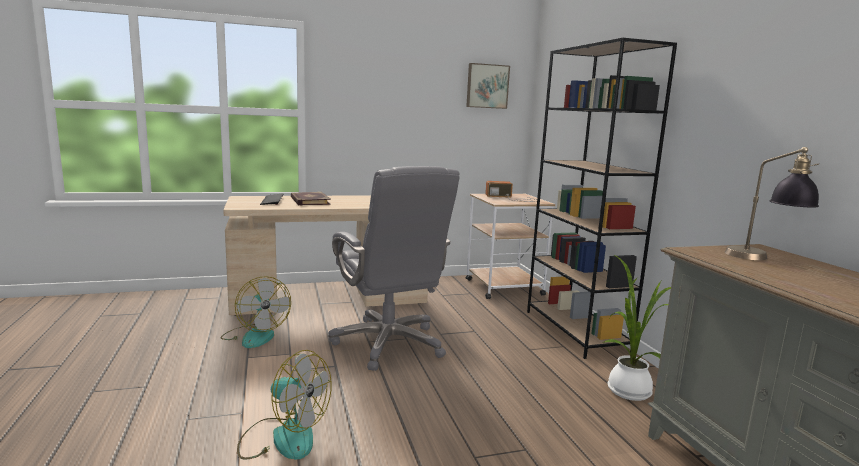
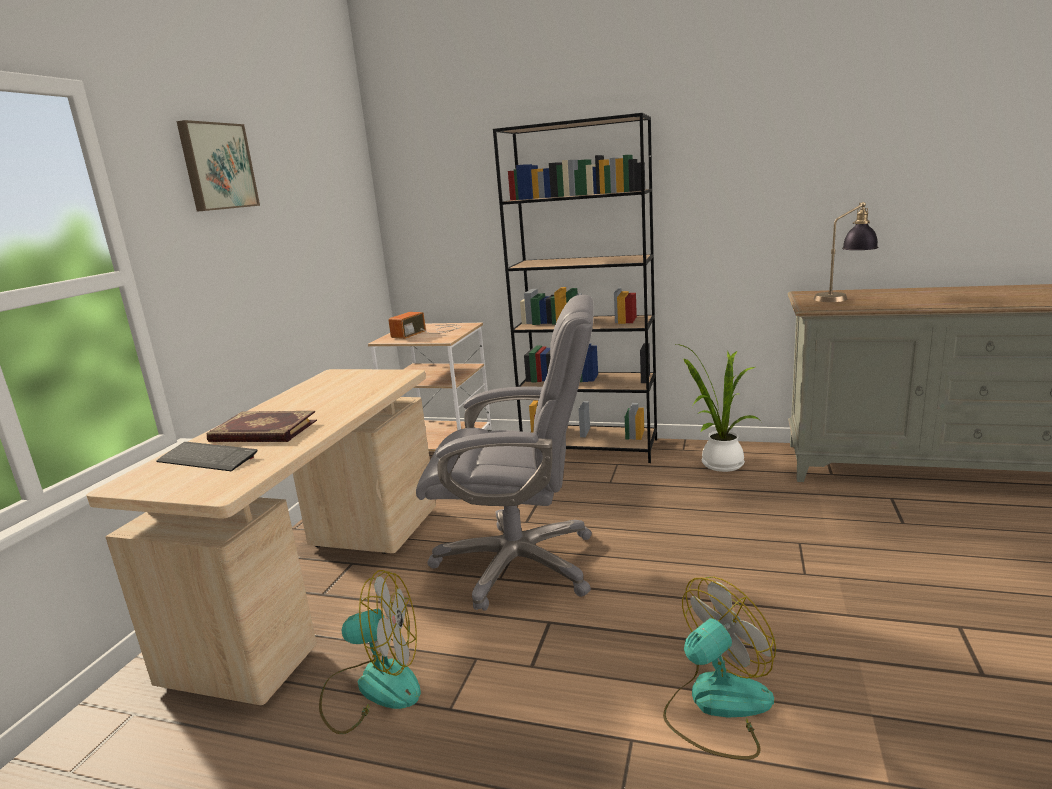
camera: 55 degrees left, 5 degrees up
picture [466,63,510,109] -> picture moved to [176,120,260,212]

